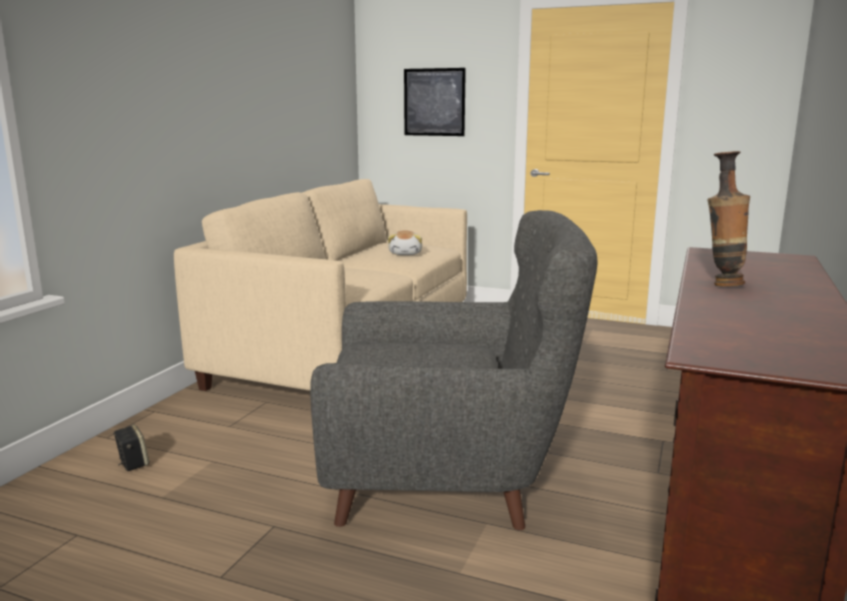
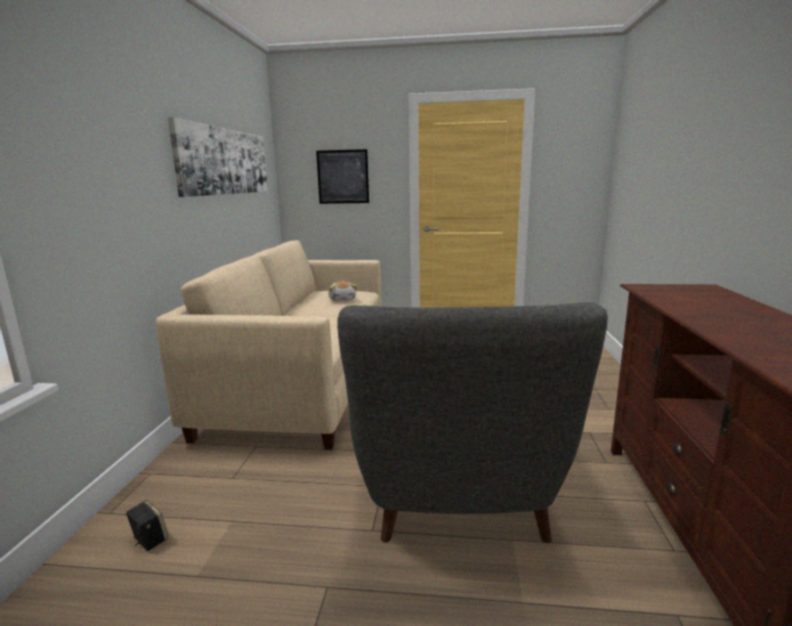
camera: 15 degrees left, 0 degrees up
grey armchair [310,210,598,530] -> grey armchair turned 105 degrees clockwise [337,302,608,543]
vase [708,151,750,286] -> none
none -> picture [168,117,268,197]

